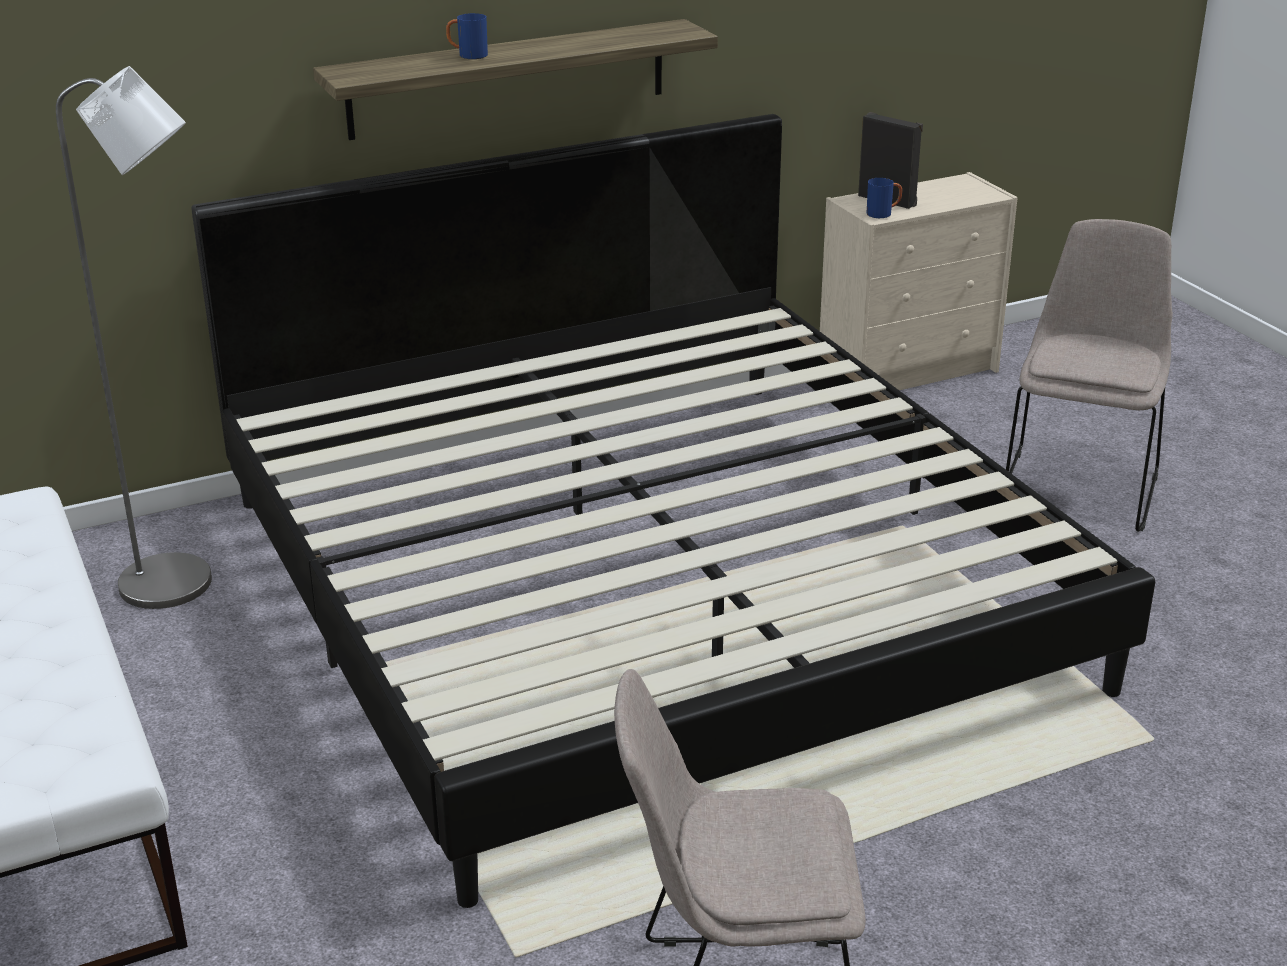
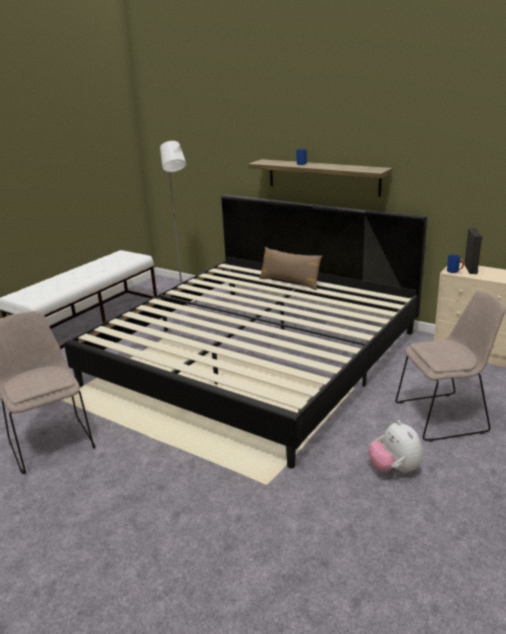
camera: 60 degrees right, 5 degrees down
none -> brown pillow [259,247,322,290]
none -> plush toy [369,420,423,473]

